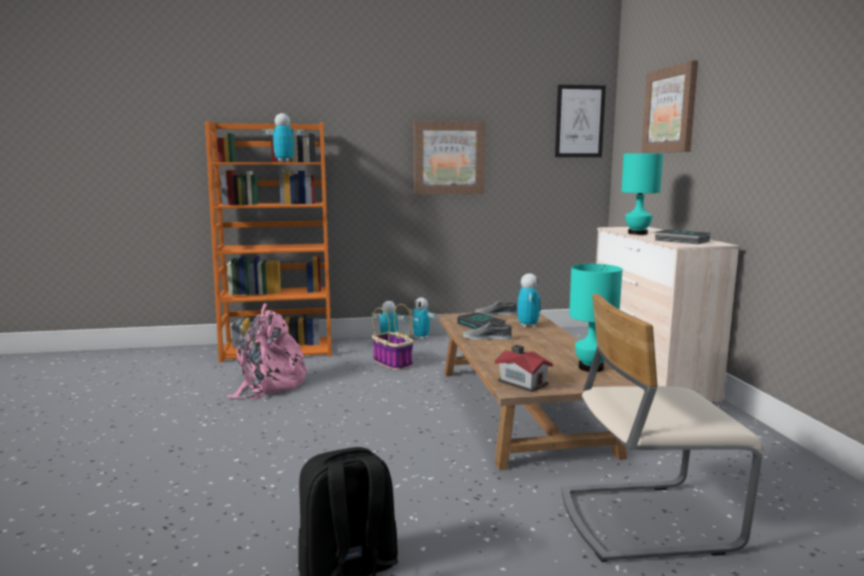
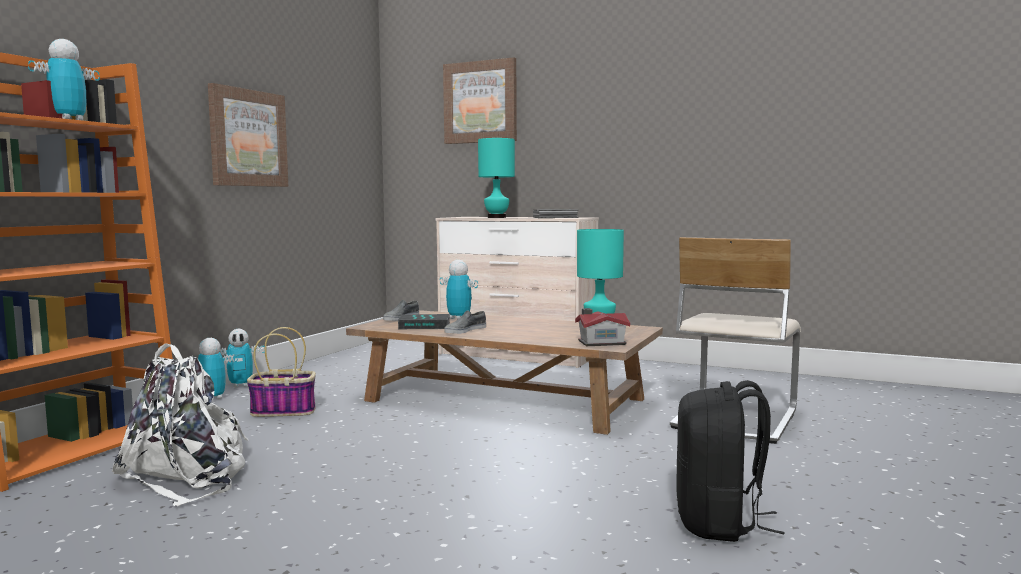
camera: 55 degrees left, 5 degrees down
pink backpack [226,303,309,399] -> white backpack [111,343,248,506]
picture [555,85,606,157] -> none

